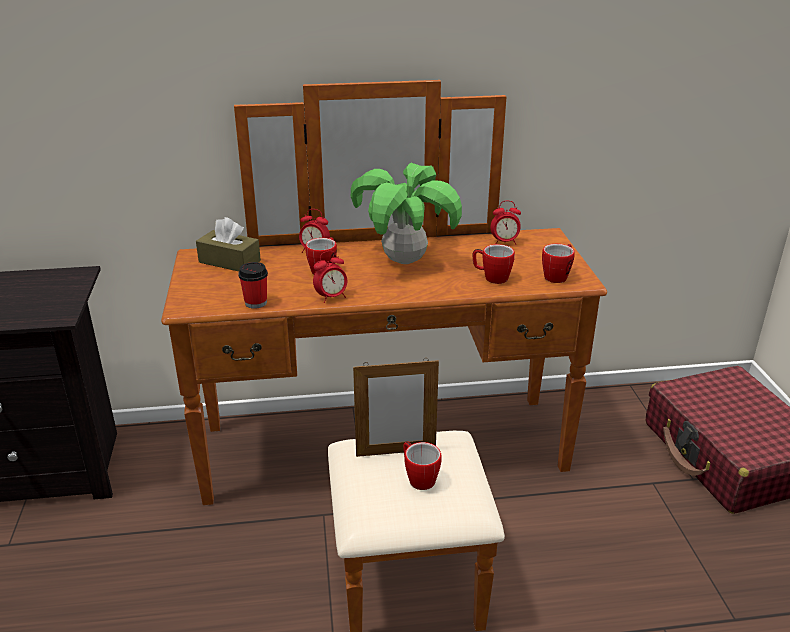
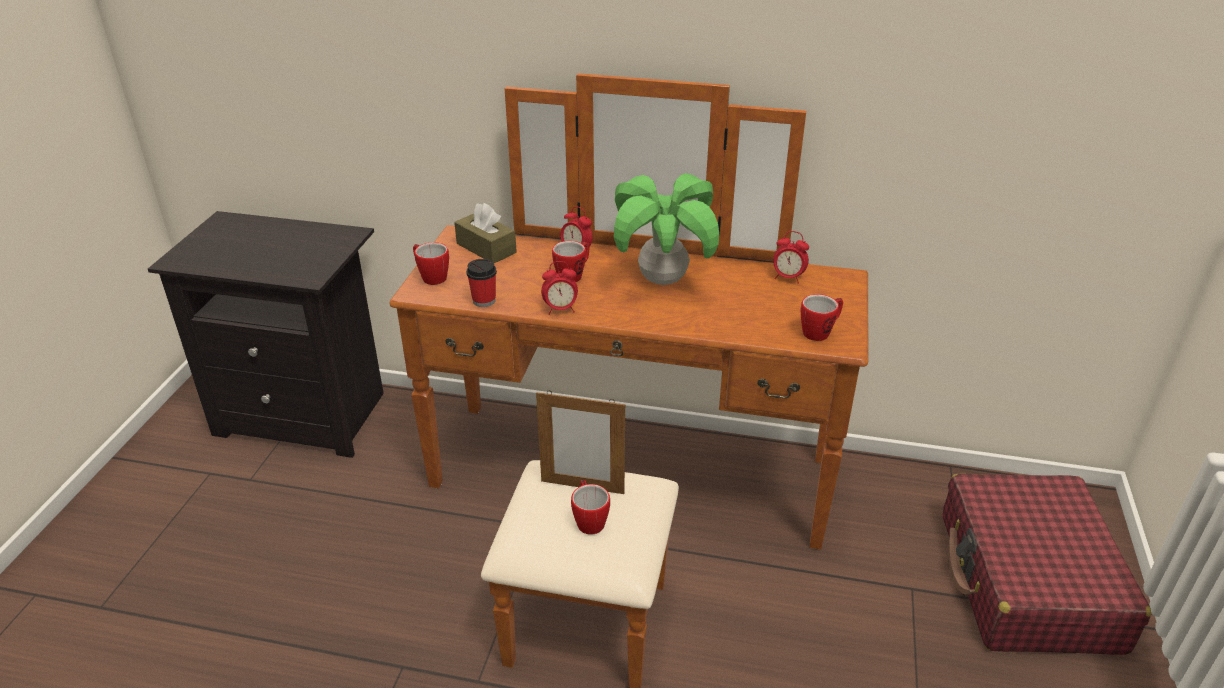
camera: 20 degrees right, 5 degrees up
mug [473,244,515,284] -> mug moved to [413,242,449,285]

